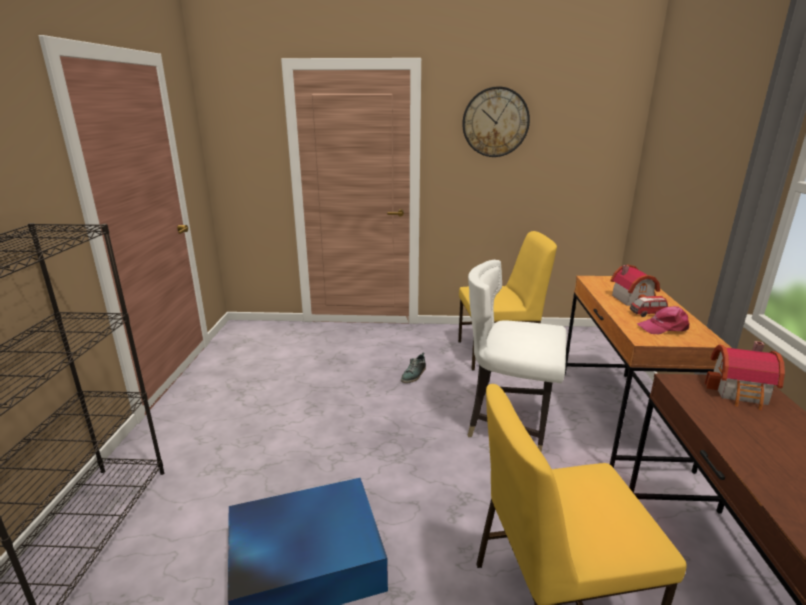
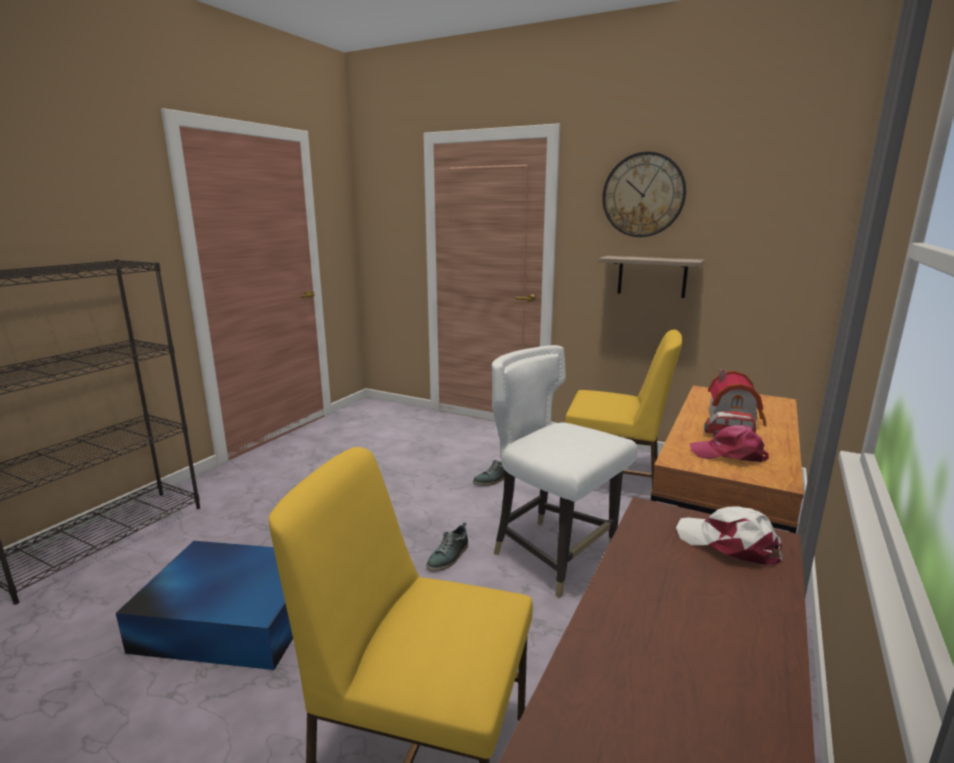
camera: 25 degrees right, 5 degrees down
toy house [704,341,785,410] -> white cap [676,506,782,565]
none -> shoe [426,522,468,572]
none -> shelf [598,256,705,298]

